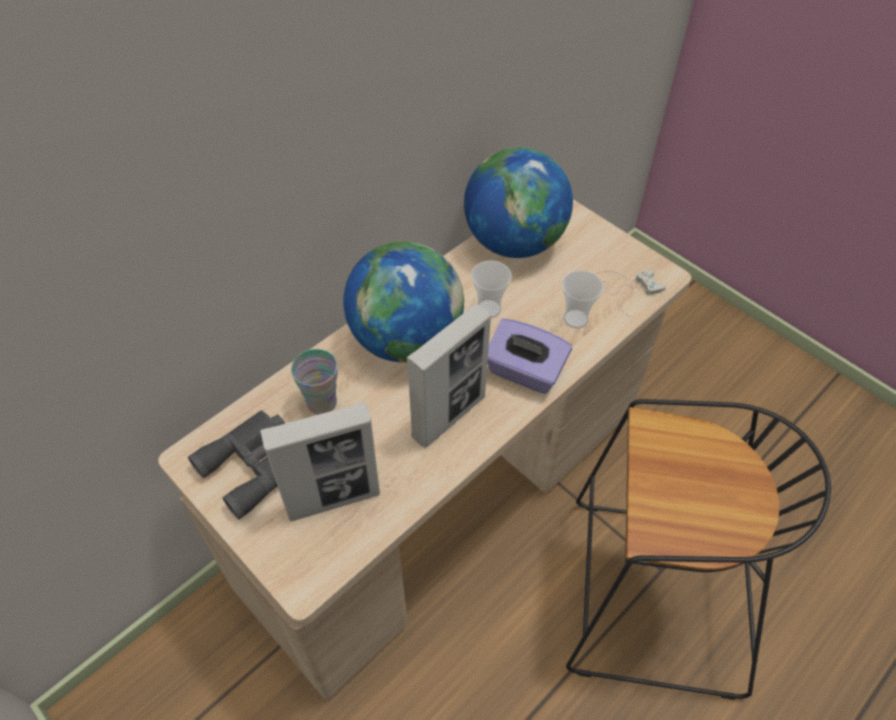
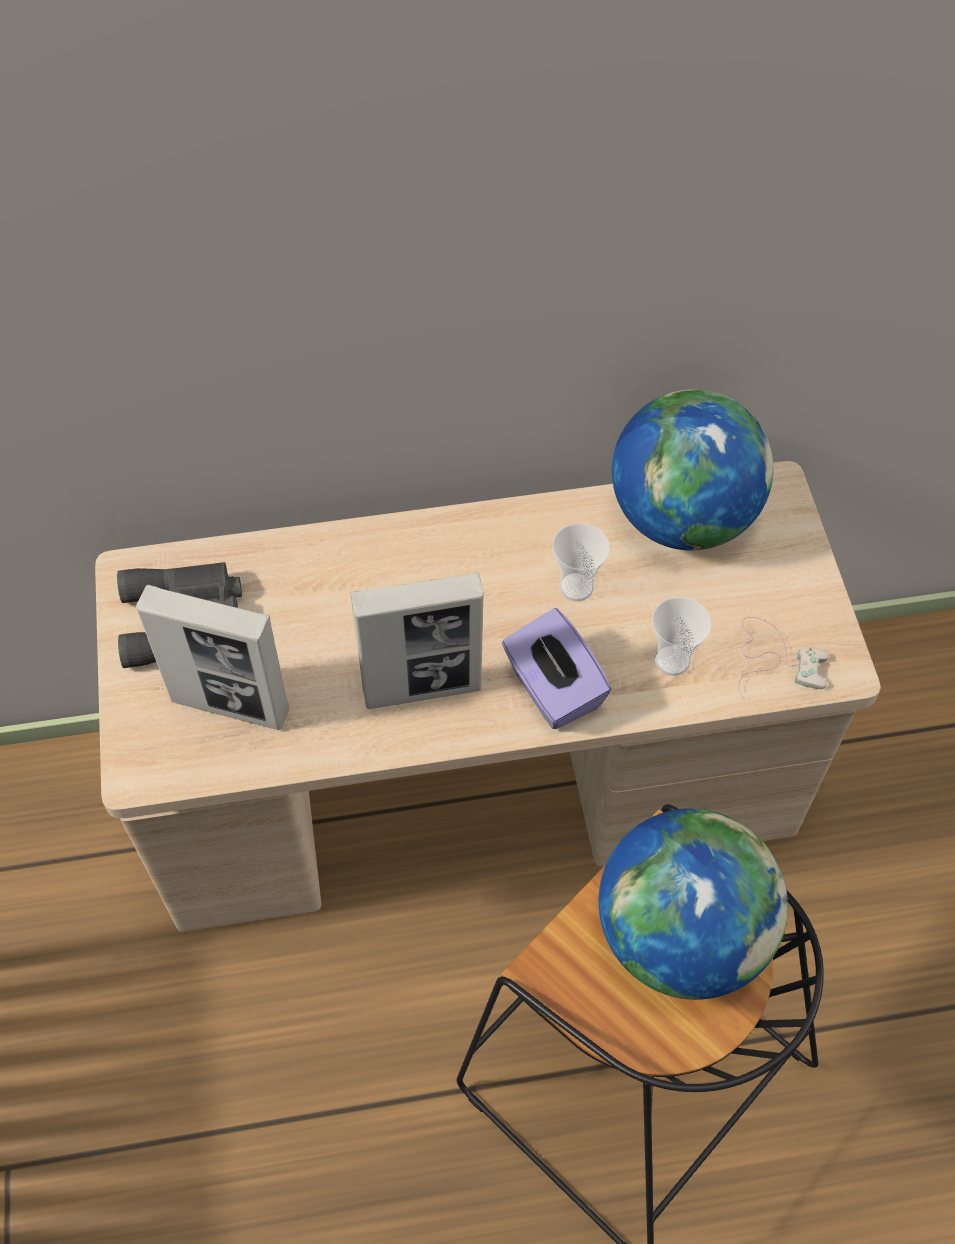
camera: 35 degrees right, 5 degrees up
cup [291,349,337,415] -> none
globe [343,241,464,363] -> globe moved to [599,809,788,1000]

